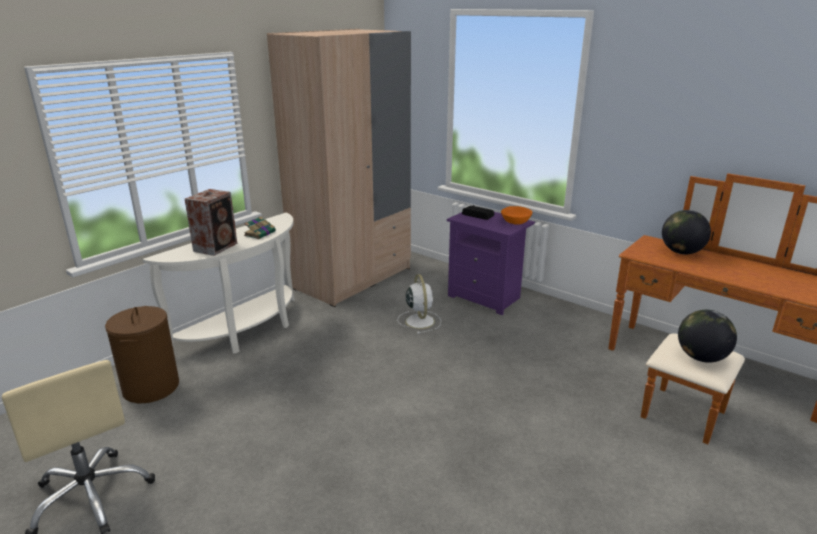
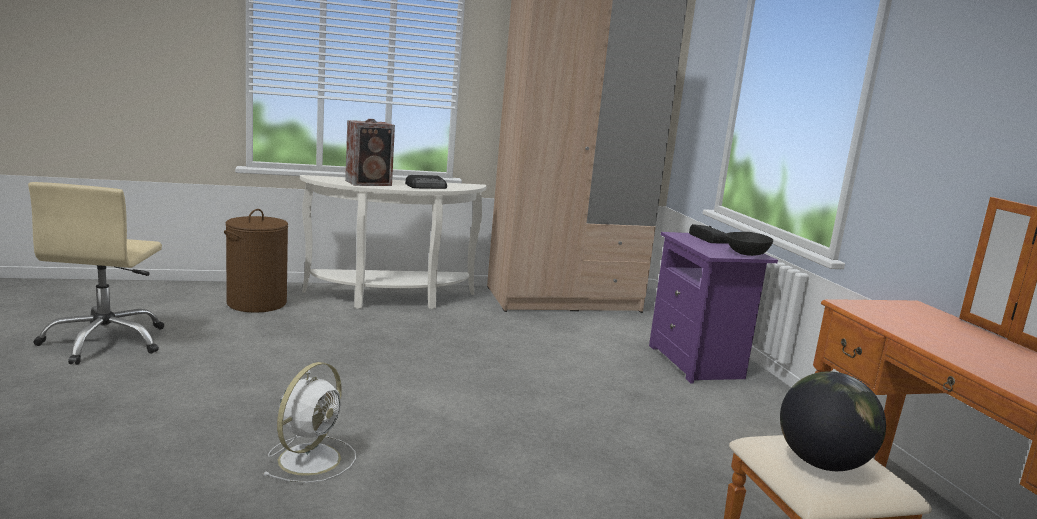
camera: 35 degrees right, 10 degrees down
book [244,216,276,239] -> radio [405,175,447,189]
white fan [397,274,441,334] -> white fan moved to [262,362,356,483]
orange bowl [501,206,532,225] -> black bowl [725,232,773,256]
globe [662,210,711,254] -> none

